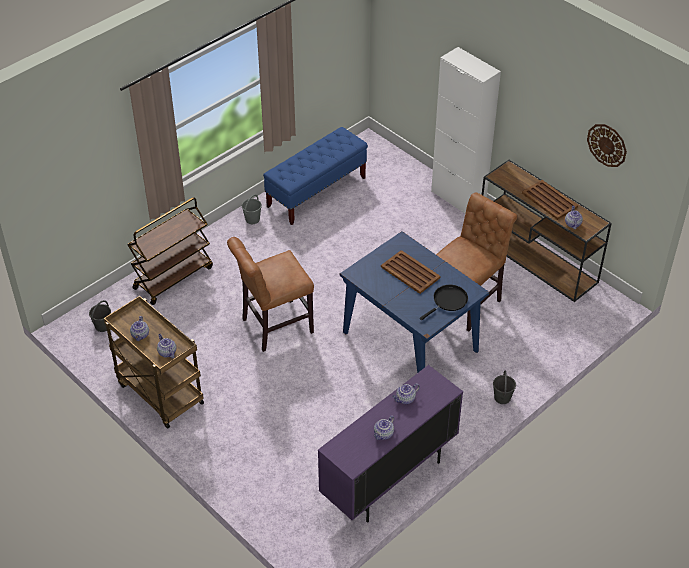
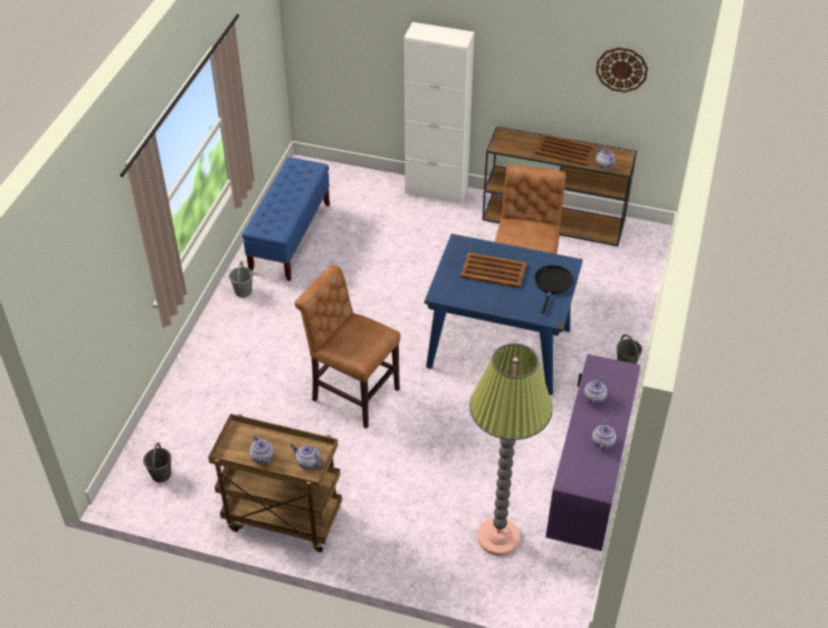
camera: 30 degrees left, 0 degrees up
brown cart [127,197,213,305] -> none
brown chair [227,237,314,352] -> brown chair turned 90 degrees clockwise [295,265,401,429]
none -> floor lamp [470,343,553,556]

